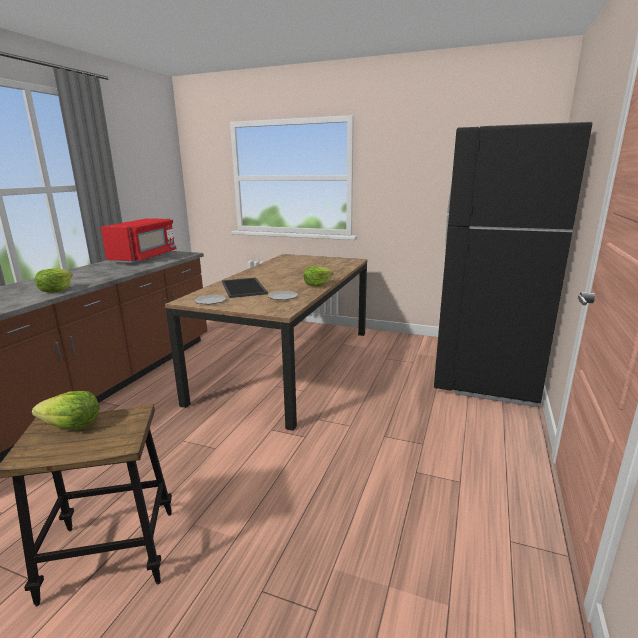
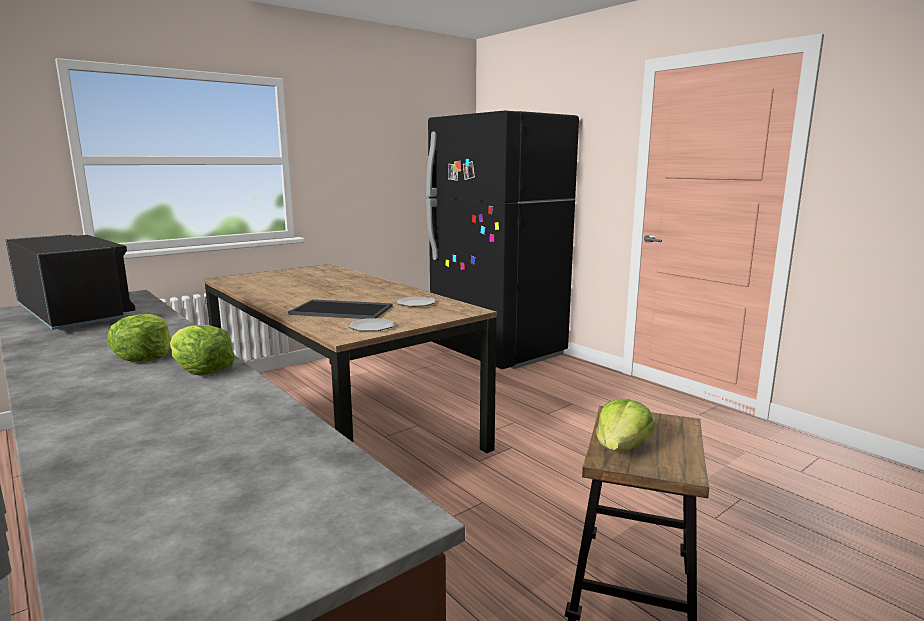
camera: 60 degrees left, 5 degrees down
red microwave [101,218,177,263] -> black microwave [6,235,136,330]
lettuce [303,266,333,287] -> lettuce moved to [108,314,171,362]

